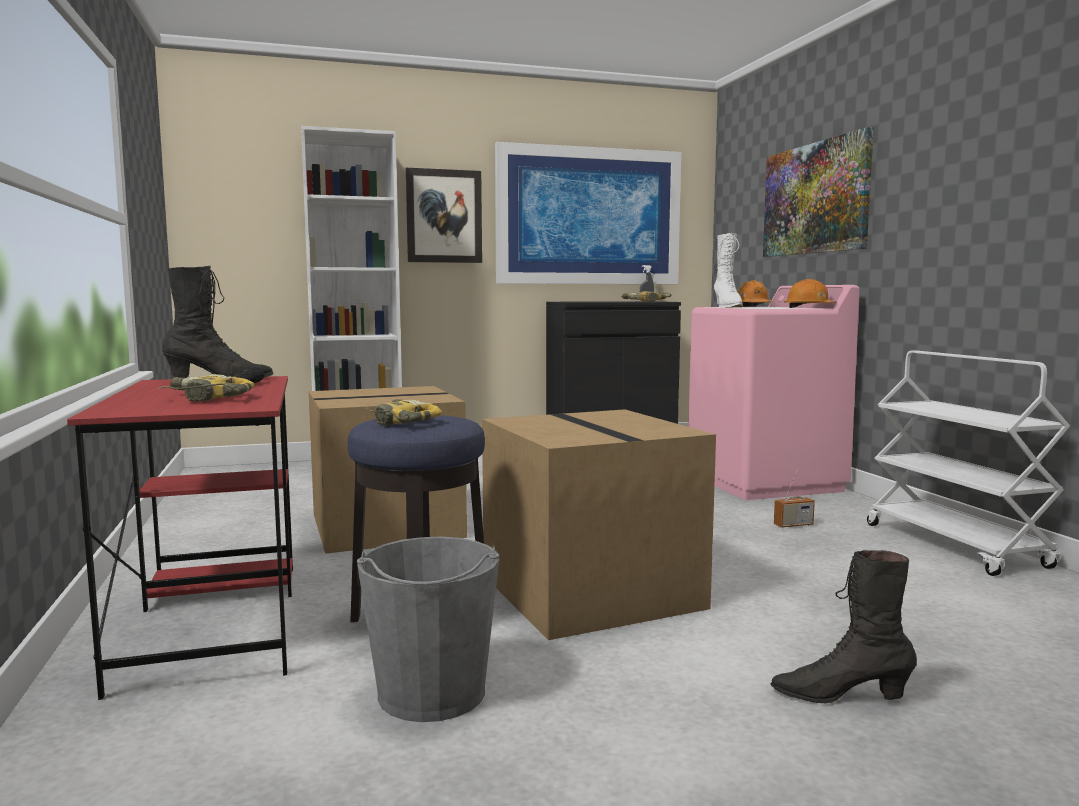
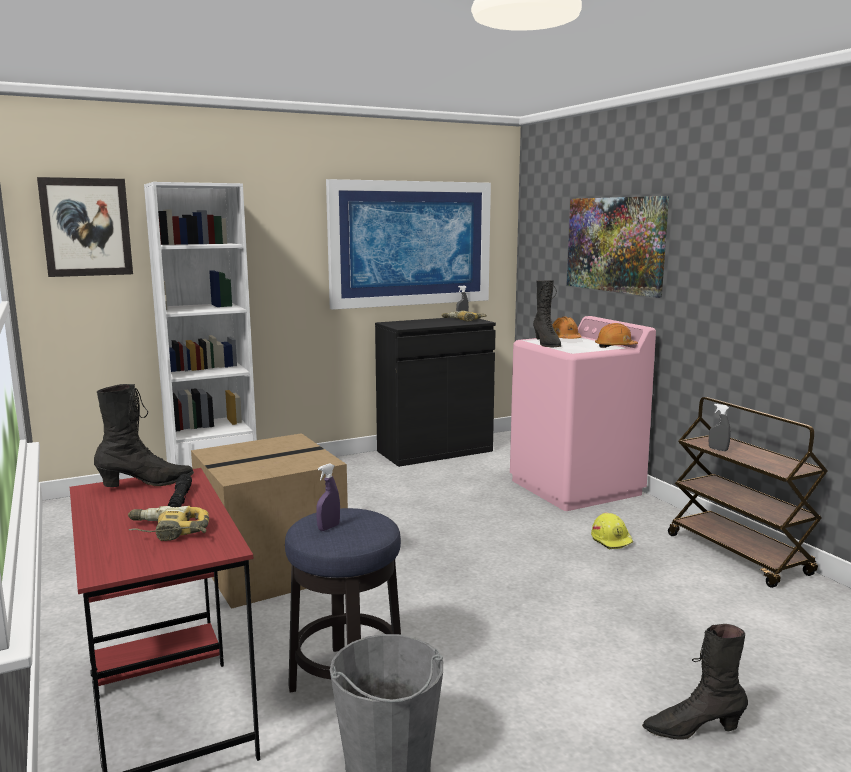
camera: 10 degrees left, 5 degrees up
power drill [365,399,442,425] -> purple spray bottle [316,463,340,531]
picture [406,168,482,263] -> picture moved to [37,177,133,277]
cardboard box [482,409,716,640] -> none
white boot [714,233,743,308] -> black boot [533,280,561,347]
radio [774,471,815,528] -> yellow hard hat [591,513,633,549]
white cart [867,350,1070,576] -> brown cart [668,397,828,588]
none -> grey spray bottle [709,404,731,451]

